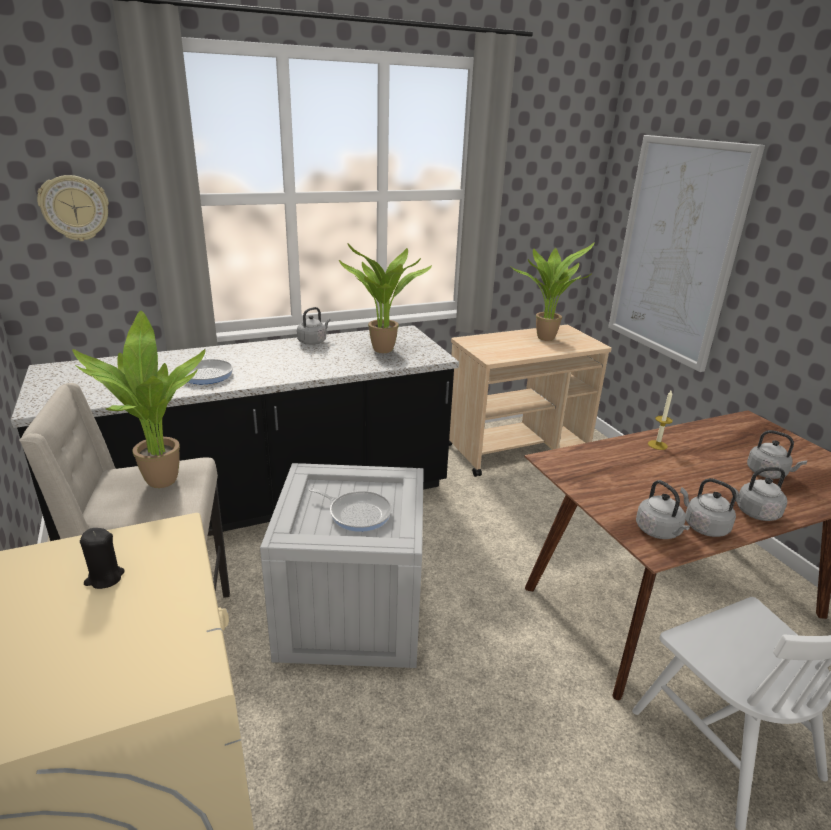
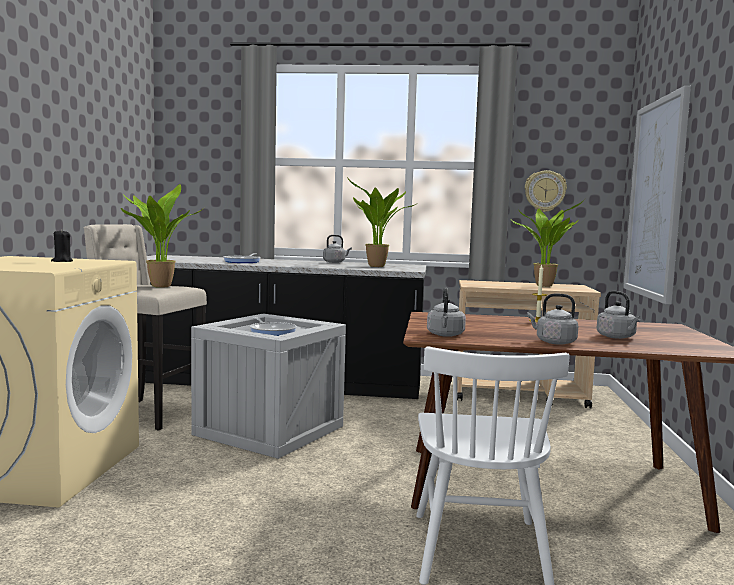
camera: 30 degrees right, 20 degrees down
wall clock [37,175,109,241] -> wall clock moved to [525,170,567,212]
grey kettle [680,478,737,537] -> none

